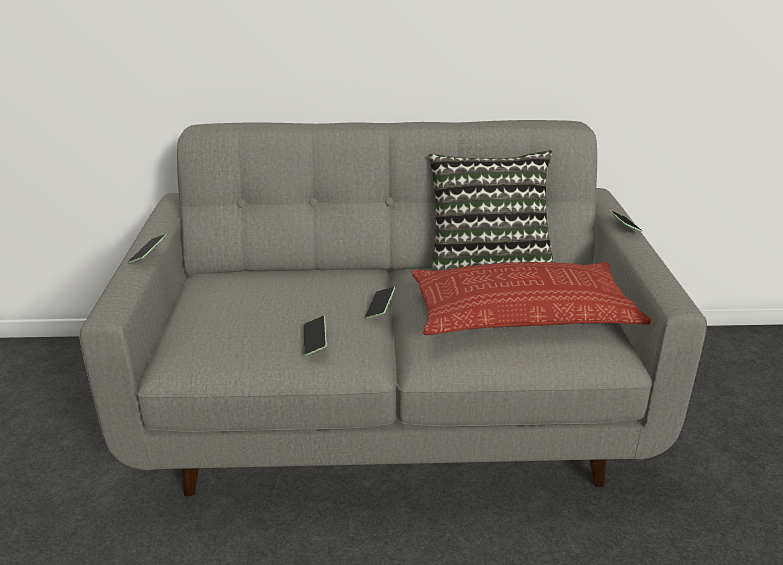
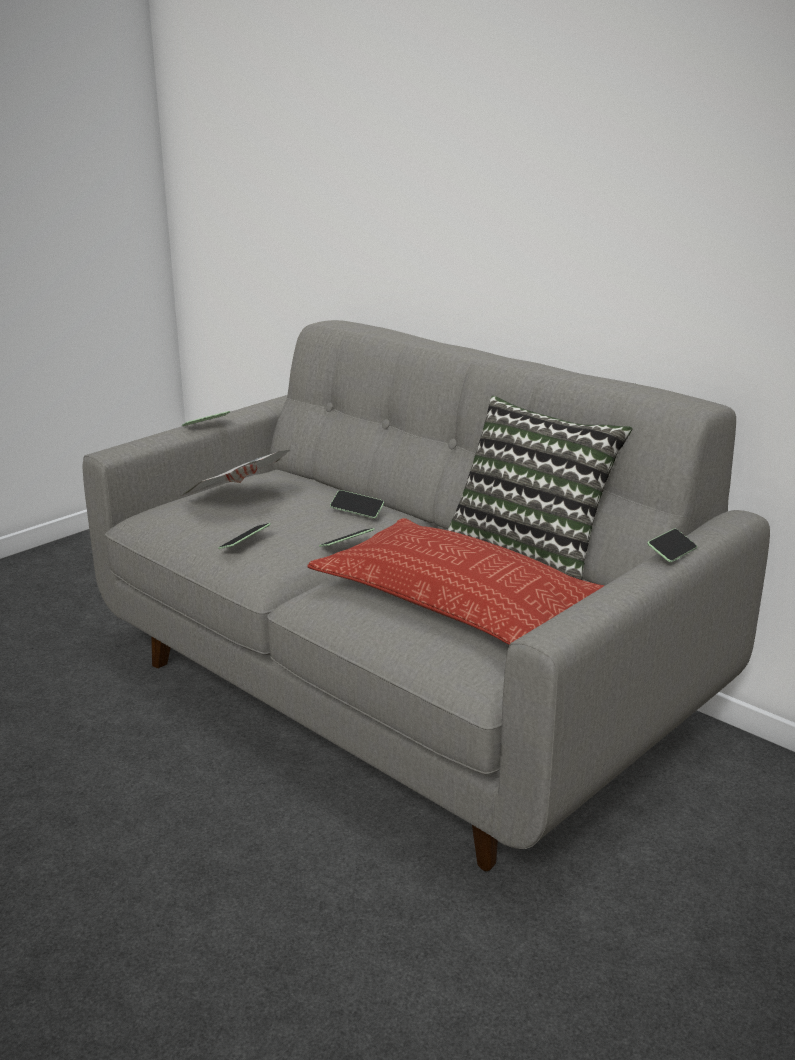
camera: 45 degrees right, 5 degrees down
none -> newspaper [181,450,291,496]
none -> phone [330,490,384,518]

